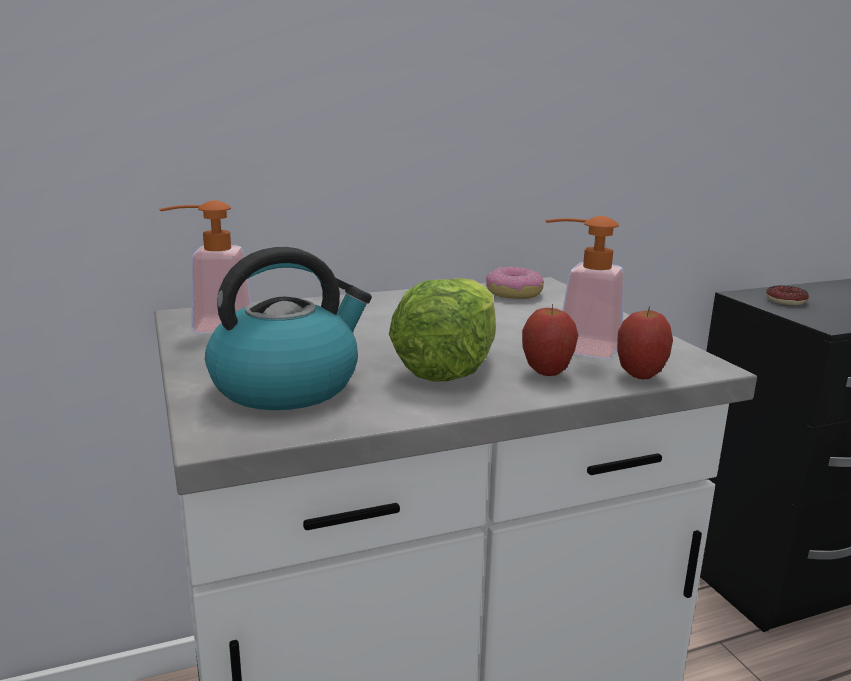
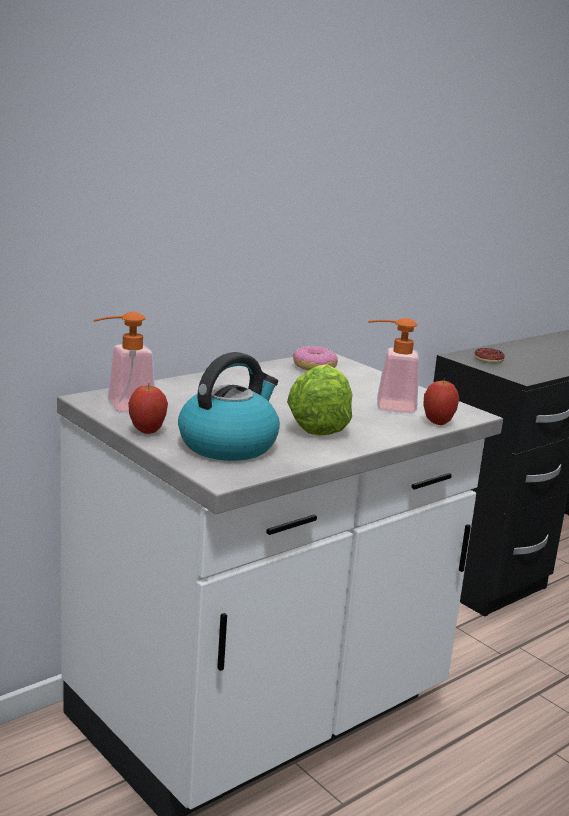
camera: 20 degrees left, 0 degrees up
apple [522,304,578,376] -> apple moved to [128,386,168,434]

